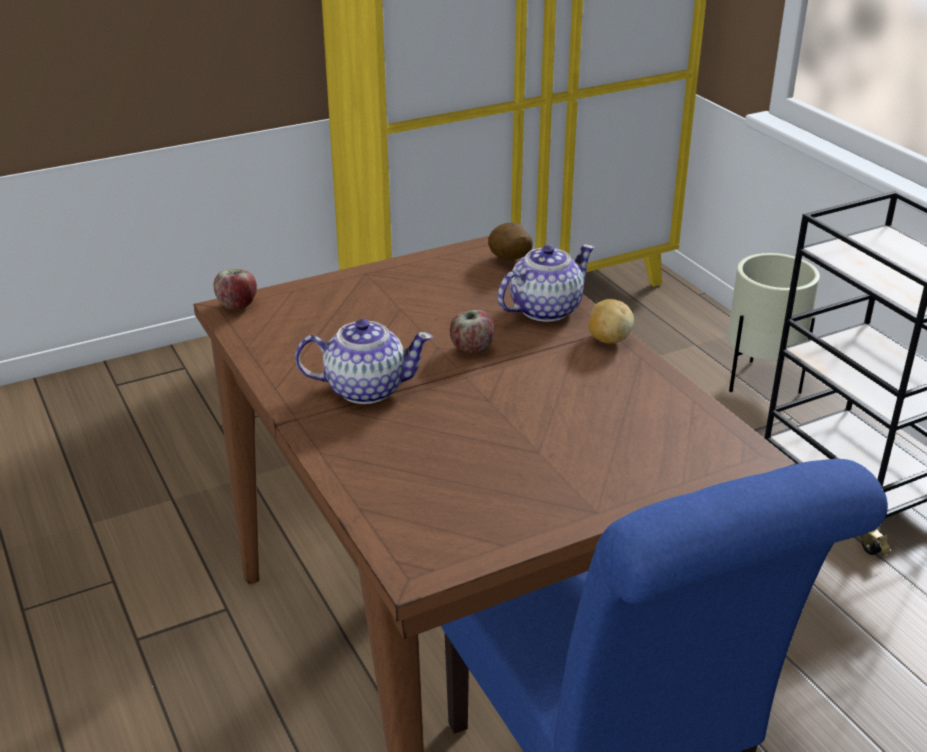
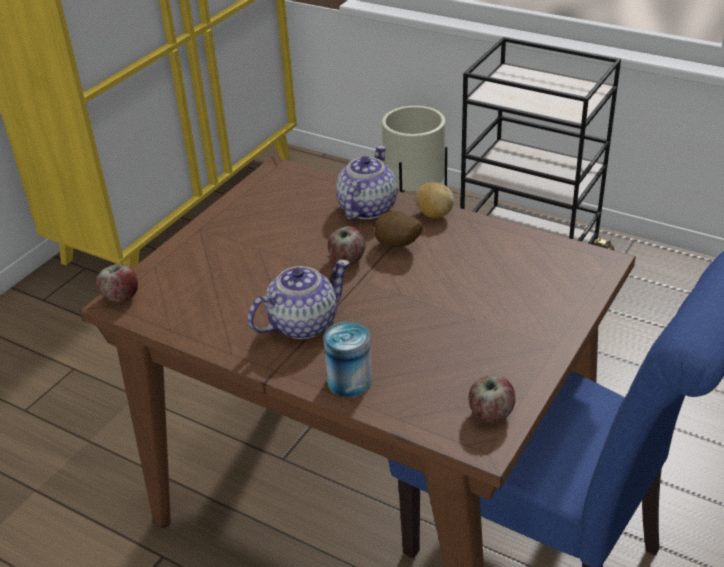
camera: 30 degrees left, 5 degrees up
potato [488,222,533,260] -> potato moved to [375,211,423,248]
none -> can [323,322,372,397]
none -> apple [469,376,515,423]

